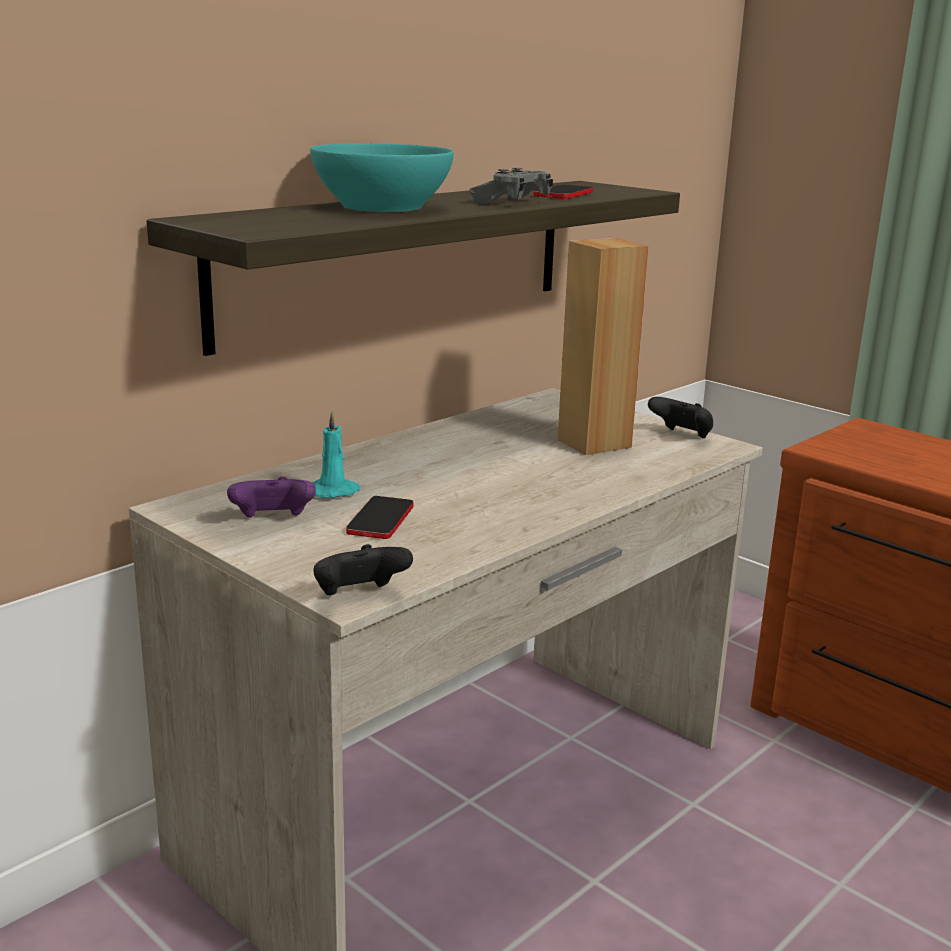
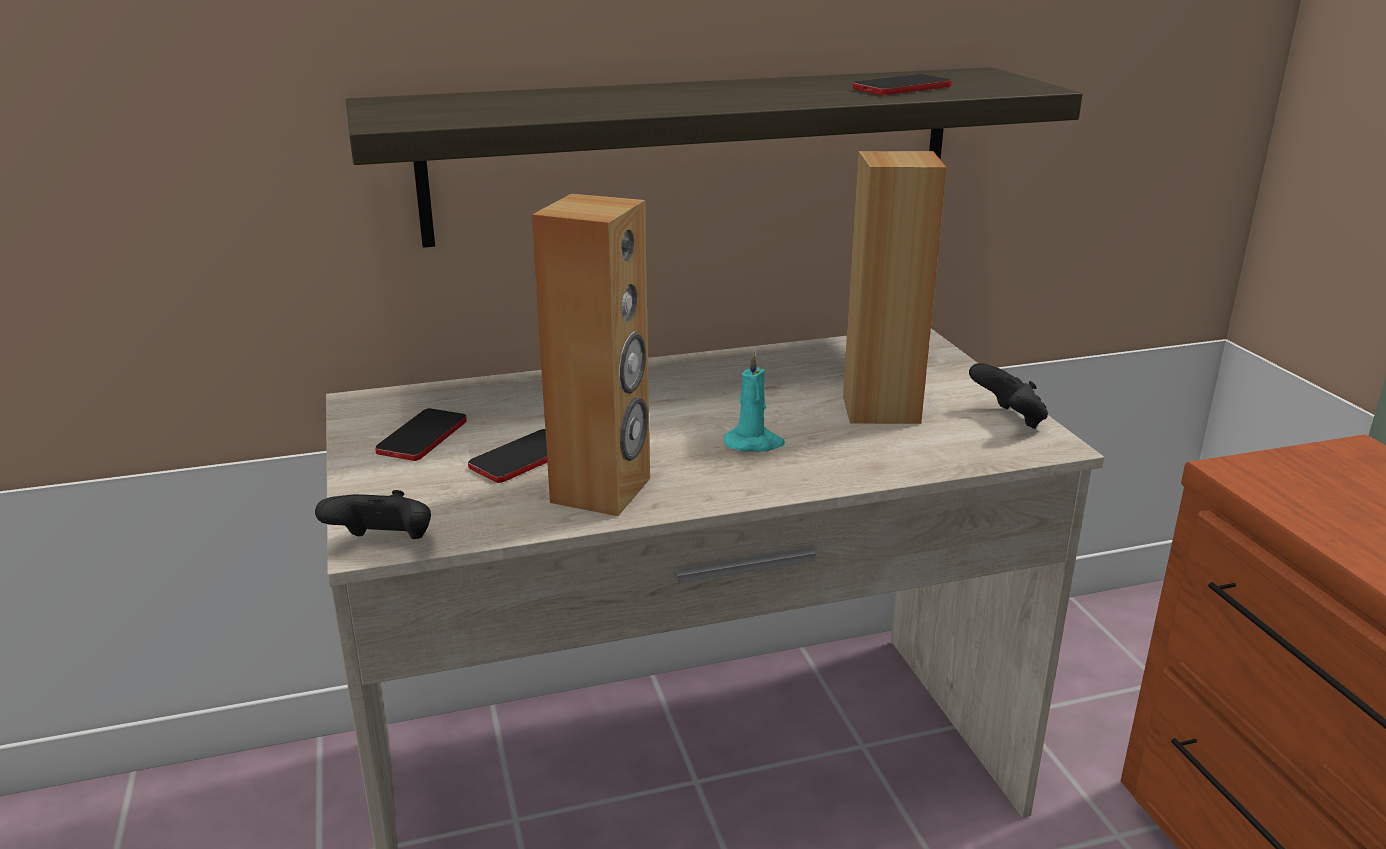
camera: 30 degrees right, 5 degrees up
purple game controller [227,476,316,518] -> phone [375,408,467,461]
turquoise bowl [310,143,454,212] -> none
turquoise candle [313,411,360,498] -> turquoise candle moved to [724,351,785,452]
grey game controller [470,168,553,204] -> none
none -> brown speaker [532,194,650,516]

